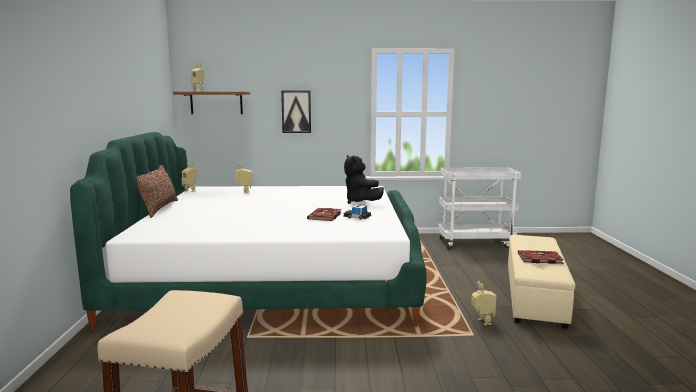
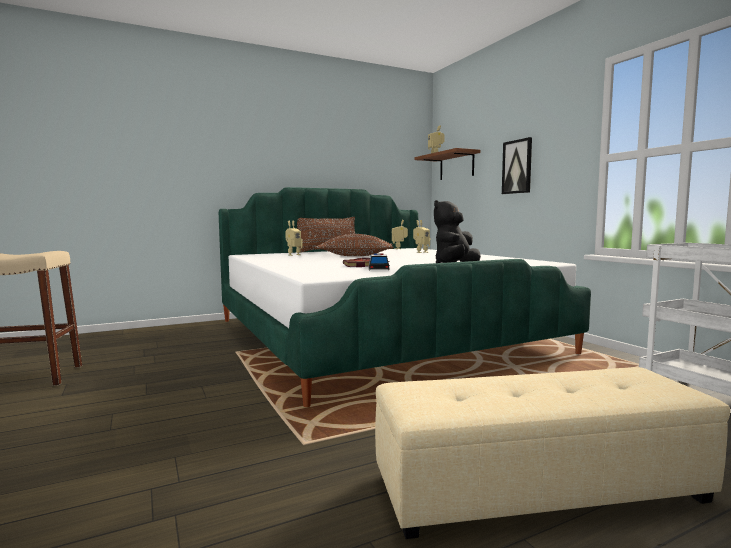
camera: 65 degrees right, 5 degrees down
toy robot [471,281,497,325] -> toy robot moved to [285,221,303,256]
book [518,250,564,264] -> none
none -> brown pillow [315,234,394,256]

